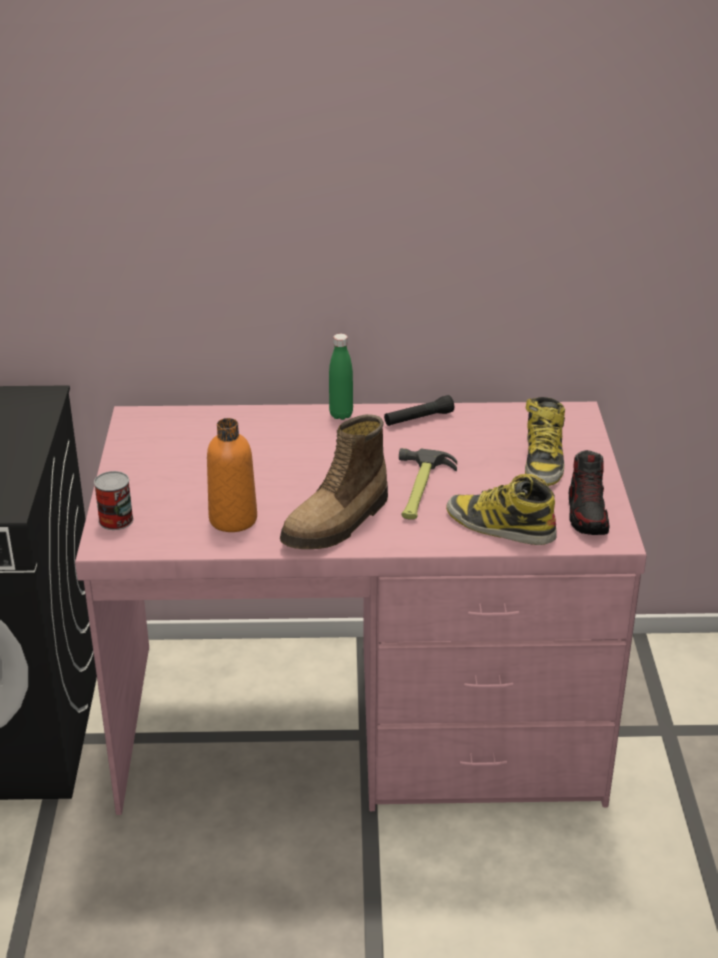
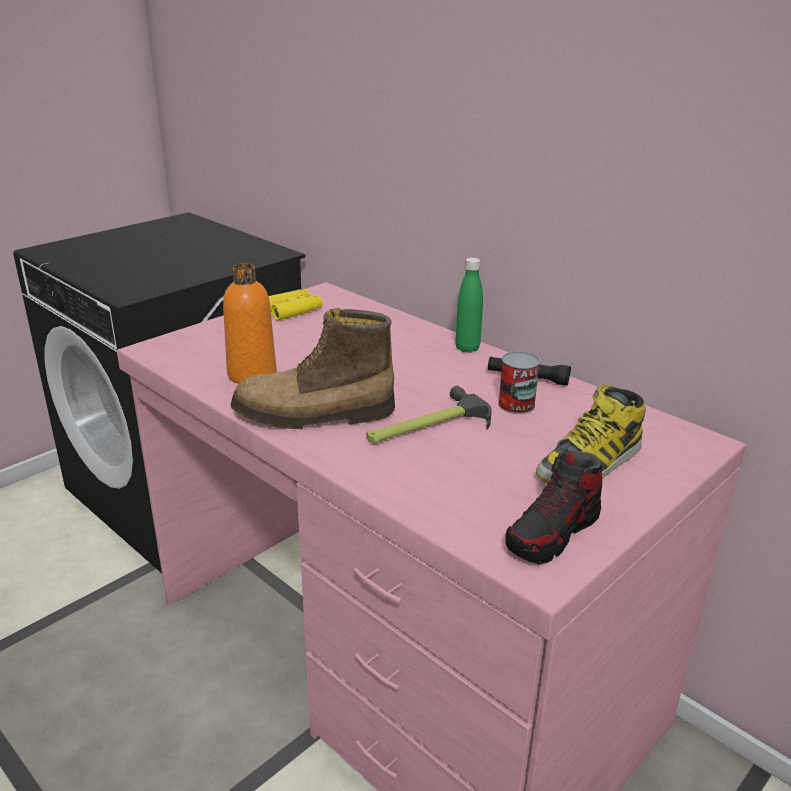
camera: 45 degrees right, 5 degrees down
can [94,471,133,530] -> can moved to [498,351,540,414]
boot [446,474,557,545] -> none
none -> yellow binoculars [268,289,323,321]

